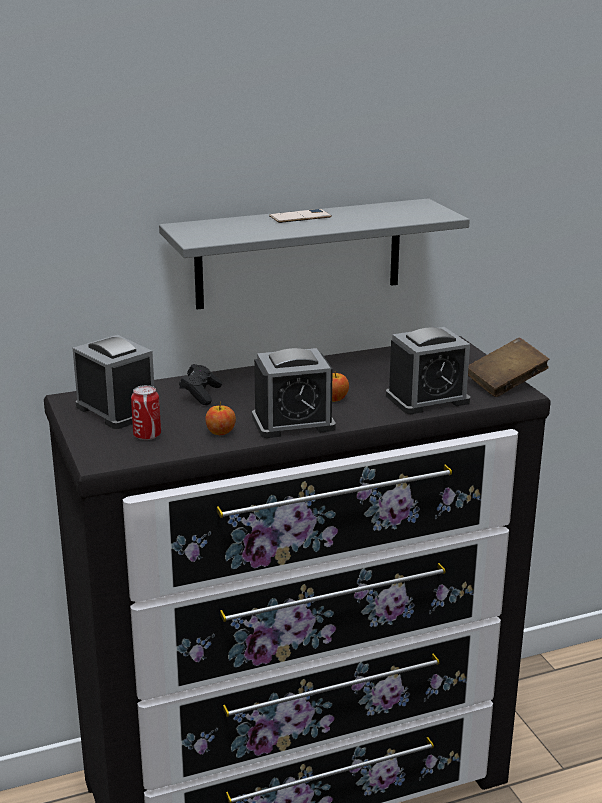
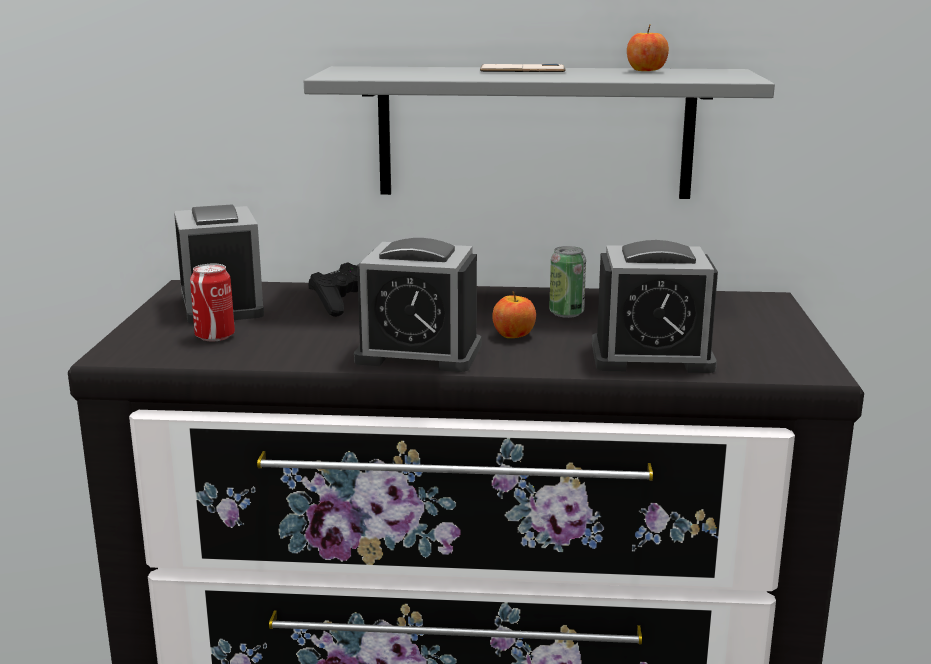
camera: 25 degrees right, 5 degrees down
apple [205,401,236,435] -> apple moved to [627,24,669,71]
brown book [468,338,549,397] -> none
none -> can [549,246,586,318]

